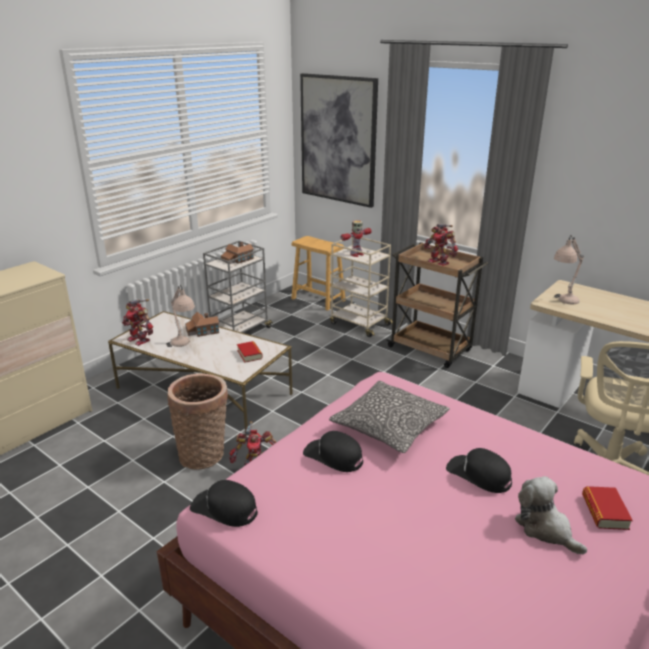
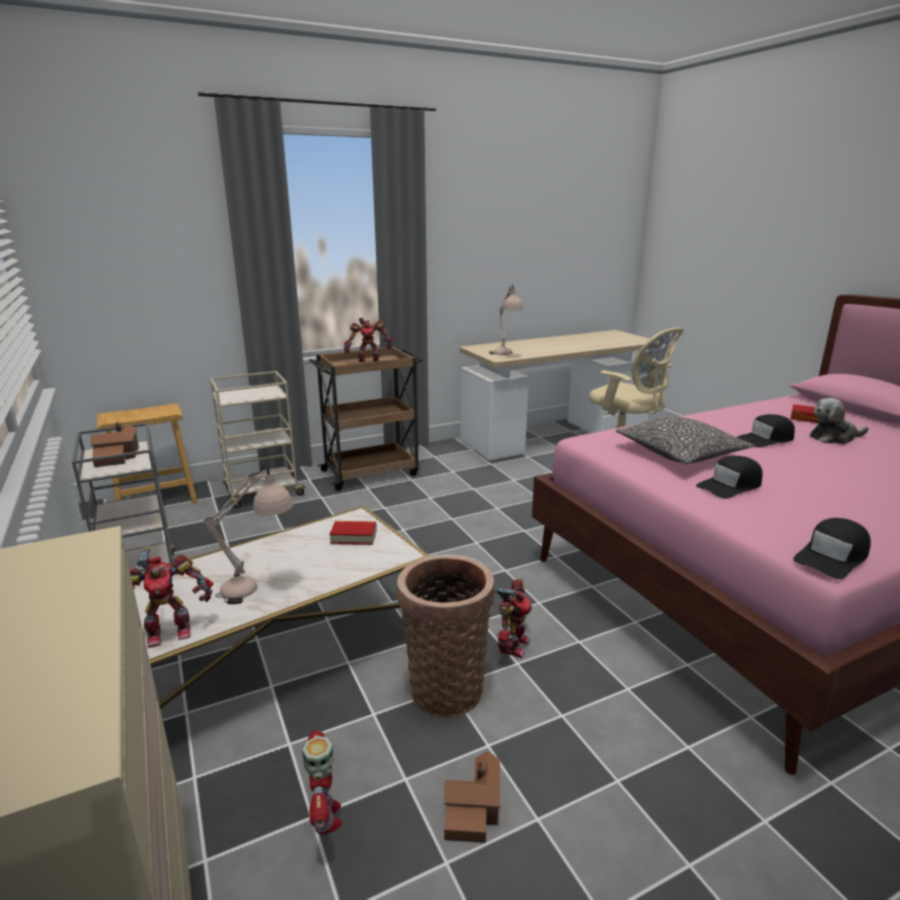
camera: 65 degrees left, 5 degrees down
toy house [185,312,219,337] -> toy house moved to [444,751,500,843]
picture [300,73,378,208] -> none
toy robot [340,220,372,257] -> toy robot moved to [302,730,343,834]

